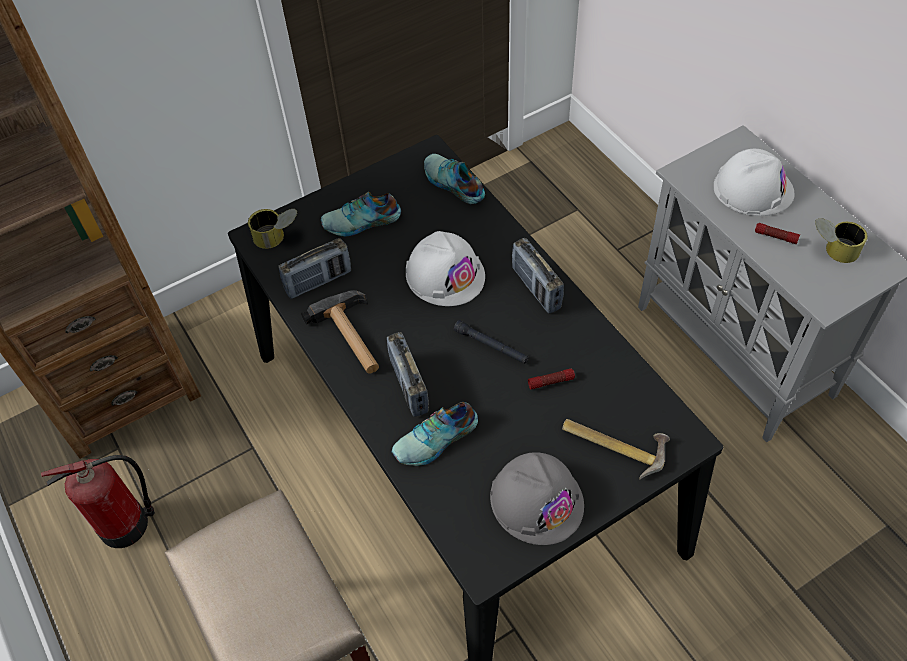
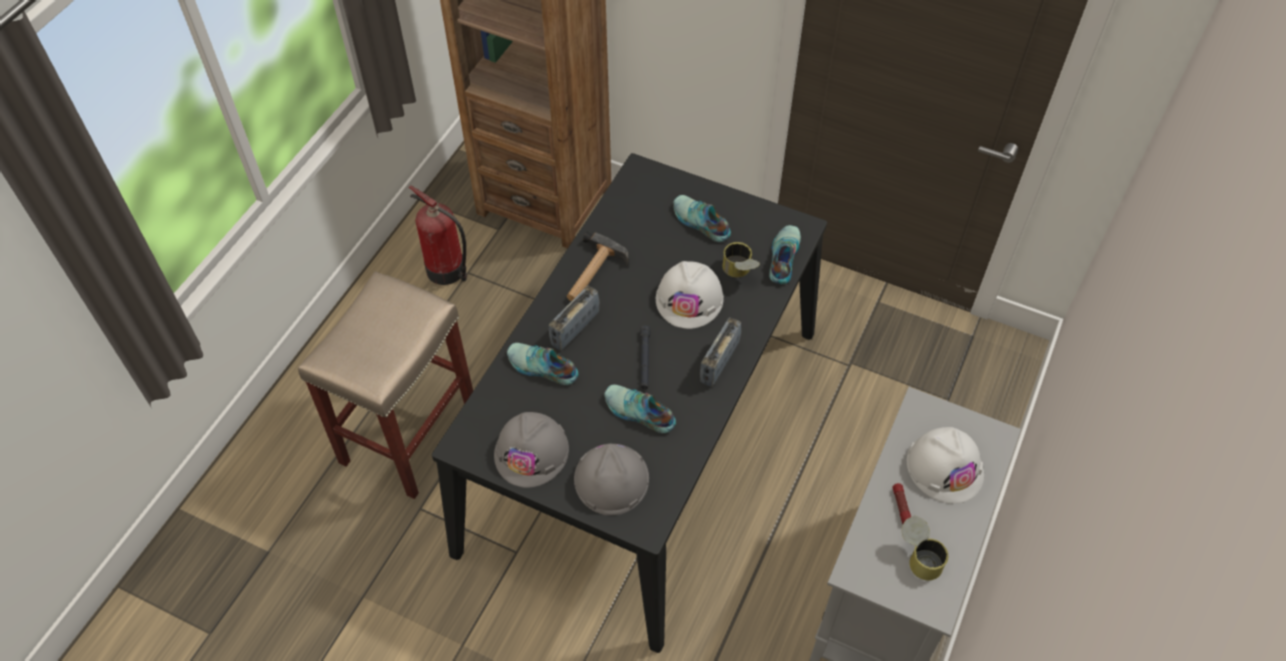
camera: 55 degrees right, 0 degrees up
can [248,209,297,249] -> can moved to [722,242,760,277]
radio [278,238,351,299] -> none
flashlight [528,368,575,389] -> shoe [604,385,676,433]
hammer [562,419,670,480] -> grey hard hat [574,444,649,515]

